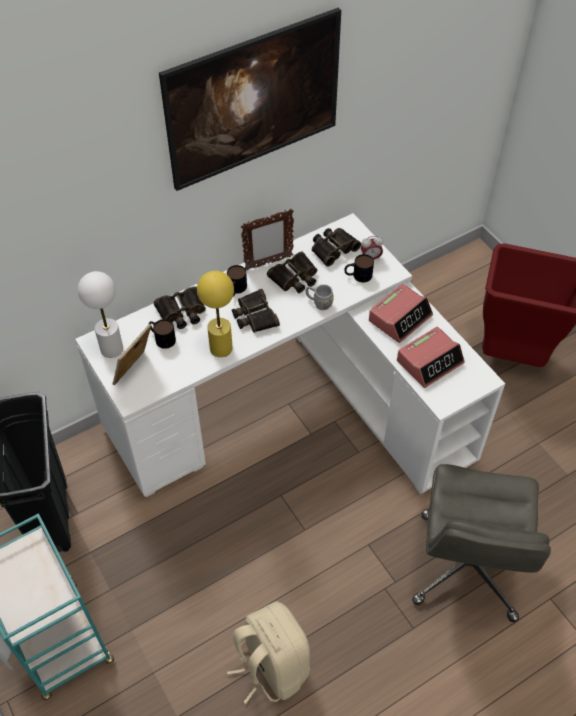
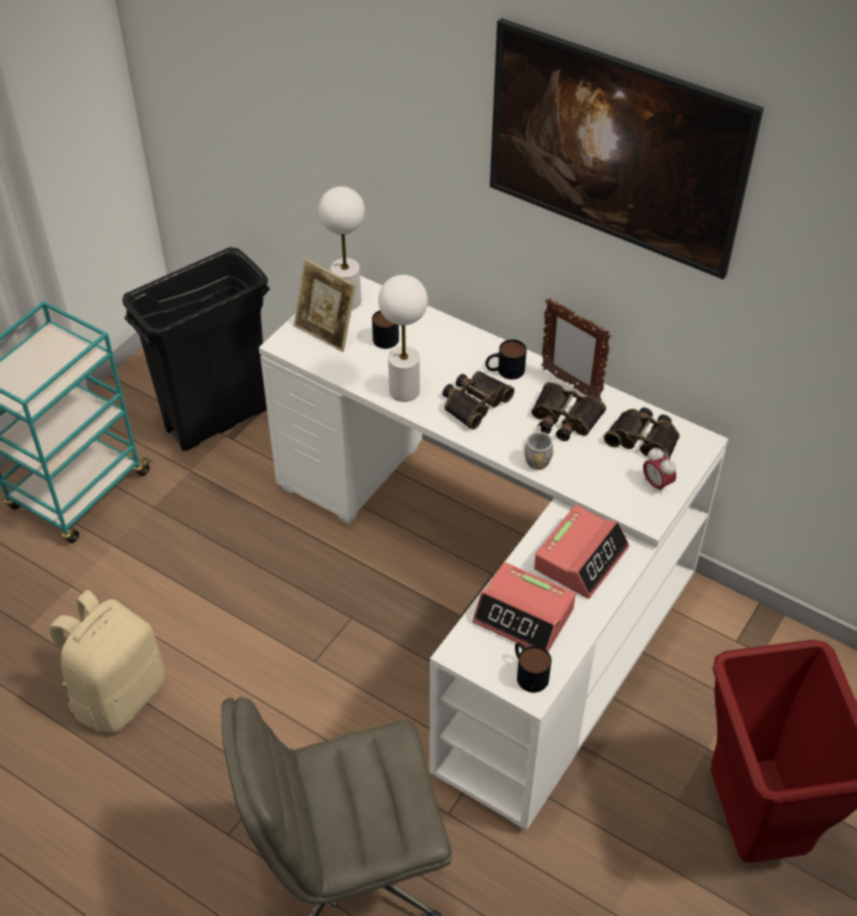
camera: 65 degrees right, 5 degrees down
picture frame [113,324,151,385] -> picture frame turned 150 degrees counterclockwise [294,259,356,352]
binoculars [154,286,206,329] -> none
yellow table lamp [197,271,234,357] -> white table lamp [378,275,428,402]
mug [344,254,374,282] -> mug moved to [515,642,551,693]
alarm clock [369,284,433,343] -> alarm clock turned 75 degrees counterclockwise [534,505,629,599]

